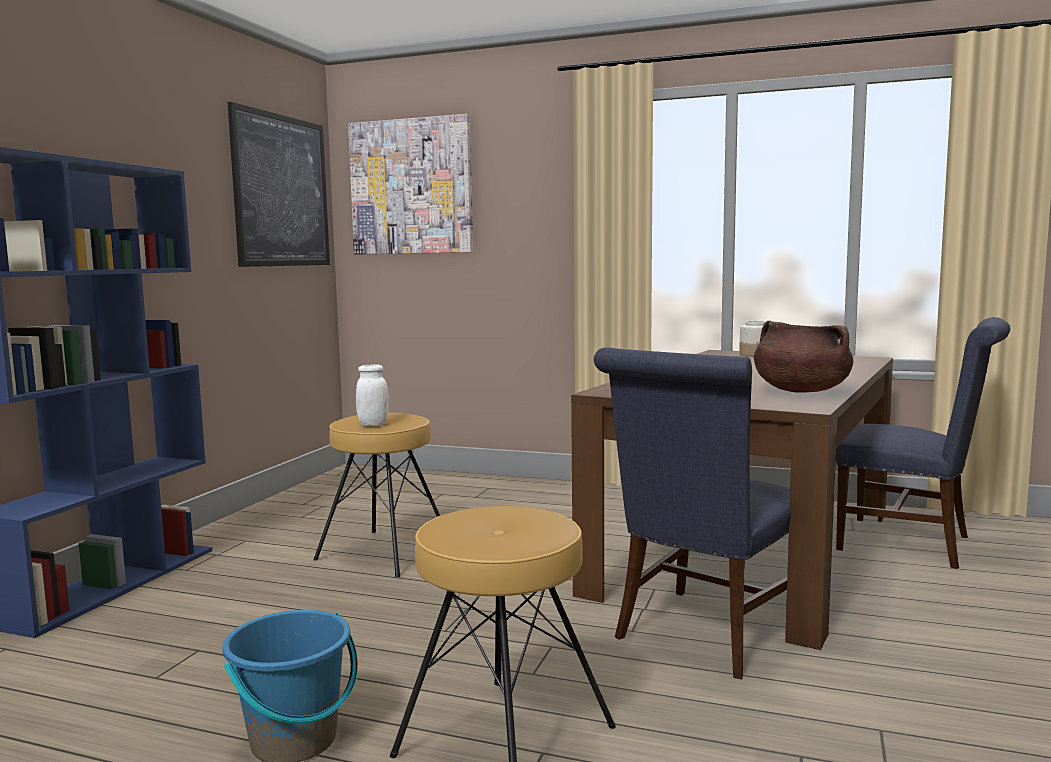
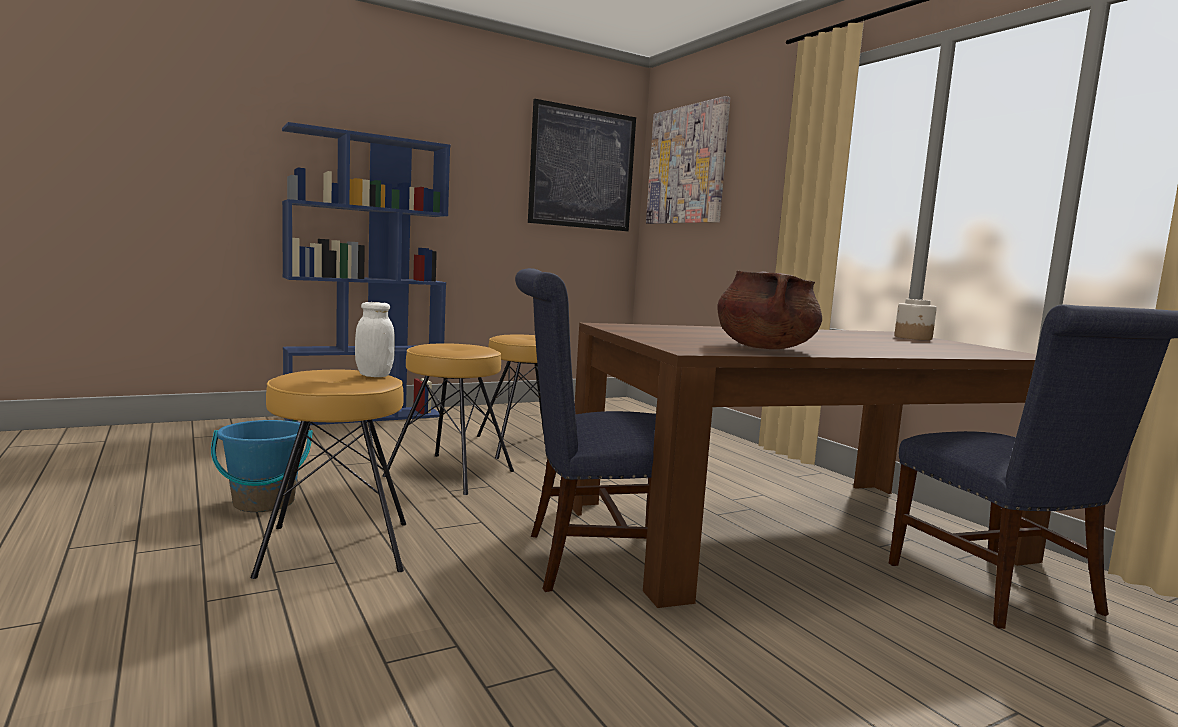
camera: 40 degrees right, 0 degrees up
white jar [356,364,389,426] -> white jar moved to [355,302,395,377]
none -> brown stool [382,343,514,495]

